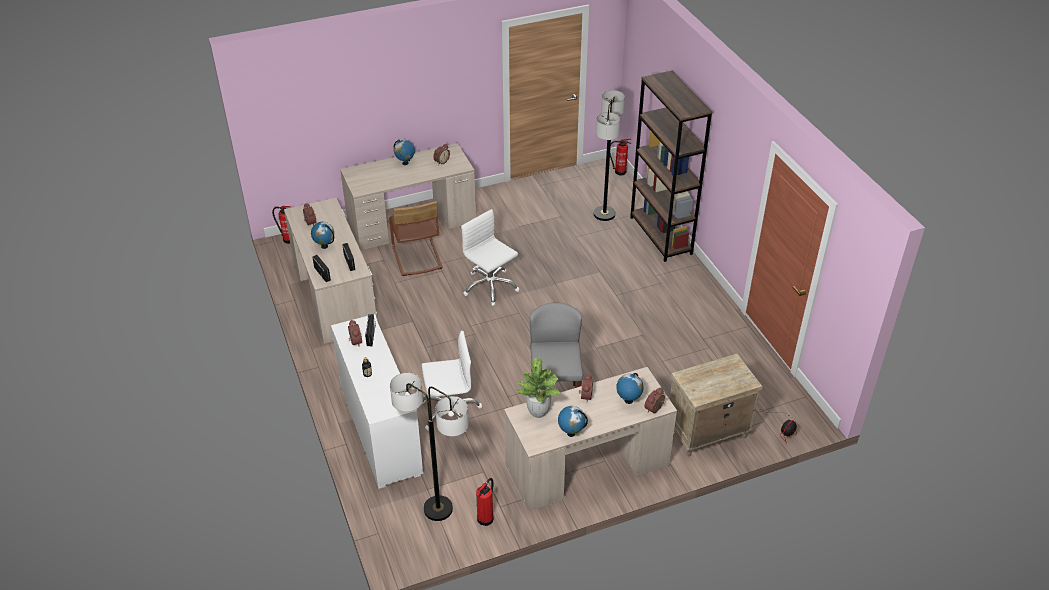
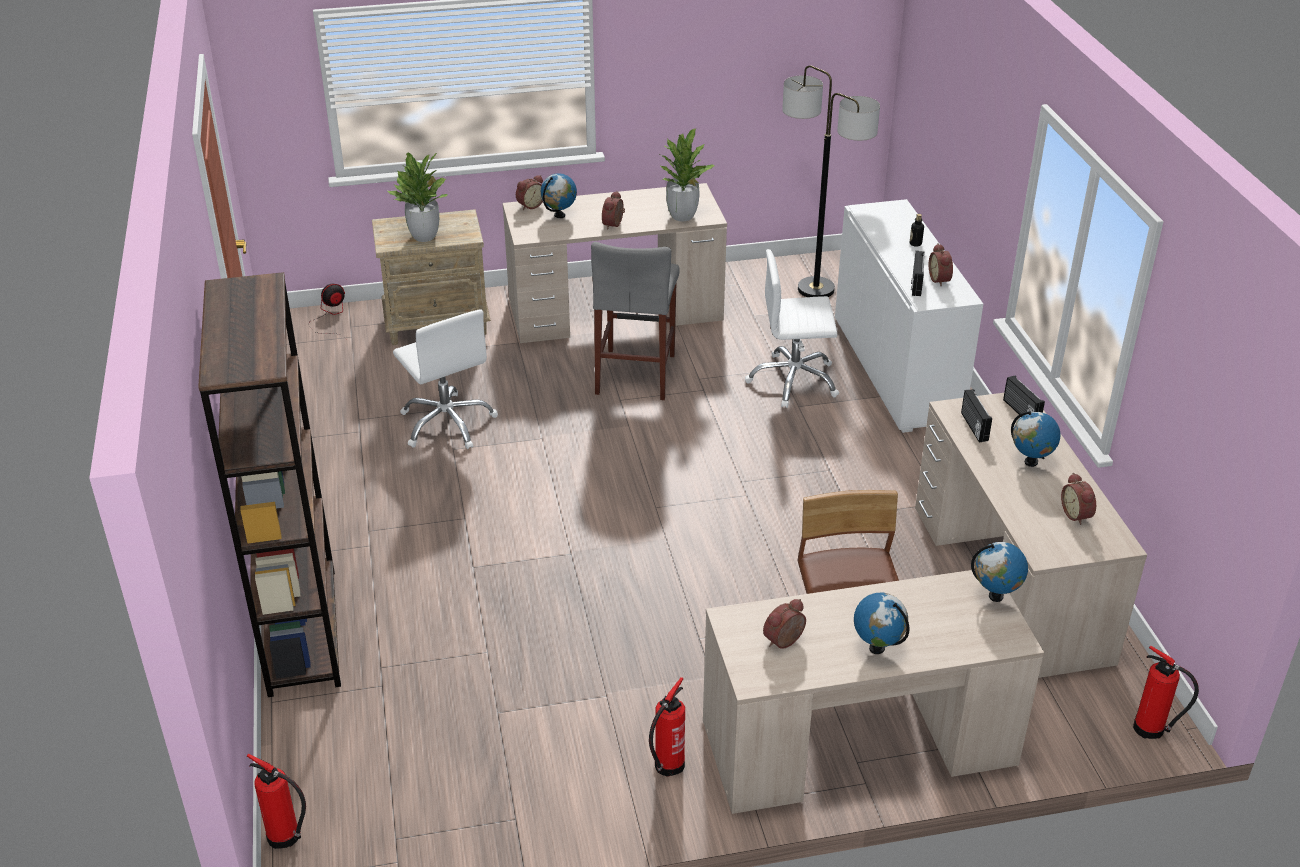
camera: 170 degrees left, 5 degrees down
white office chair [461,209,519,306] -> white office chair moved to [393,309,498,449]
fire extinguisher [476,478,493,526] -> fire extinguisher moved to [649,677,685,777]
globe [558,406,588,437] -> globe moved to [971,542,1028,602]
floor lamp [594,90,625,221] -> none
none -> potted plant [387,153,448,242]

